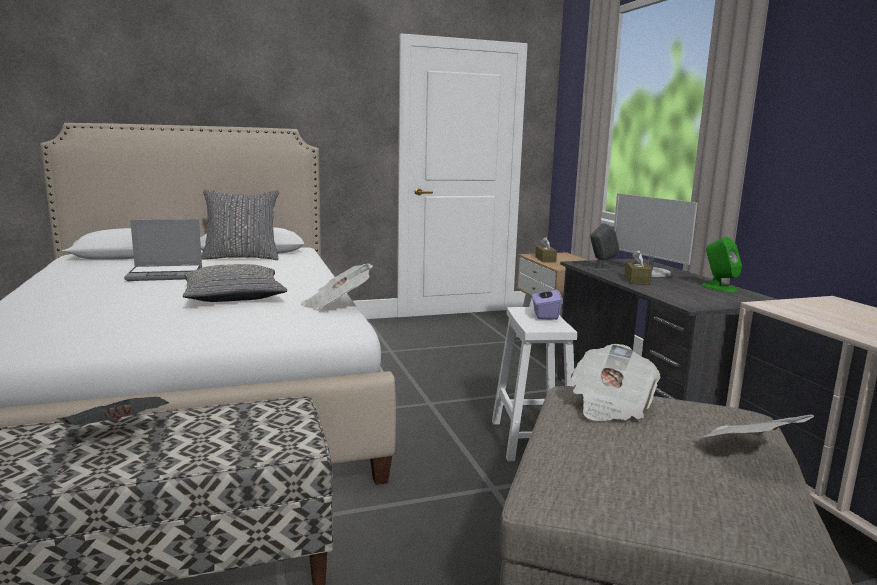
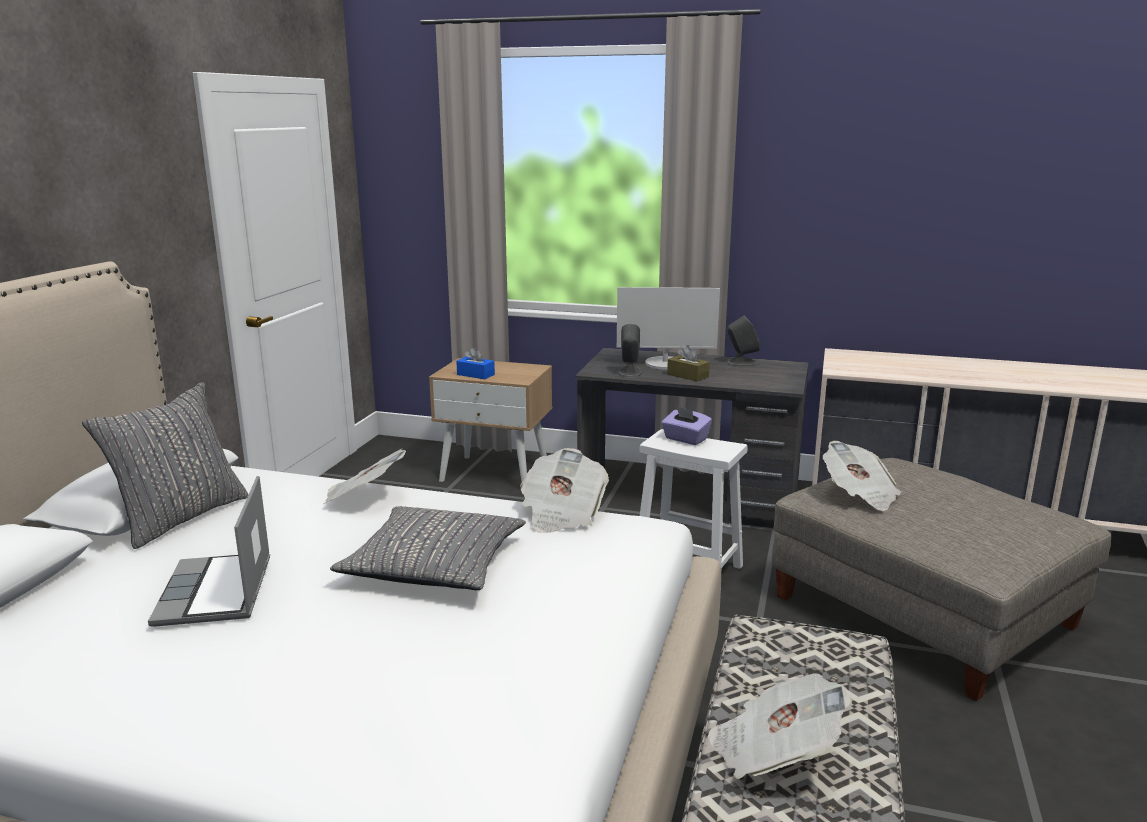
camera: 55 degrees left, 5 degrees up
laptop [124,219,202,281] -> laptop turned 150 degrees clockwise [148,476,270,627]
brown tissue box [535,237,557,262] -> blue tissue box [456,347,495,379]
newspaper [698,414,814,438] -> newspaper moved to [324,449,406,504]
green speaker [701,237,742,292] -> grey speaker [726,316,760,366]

